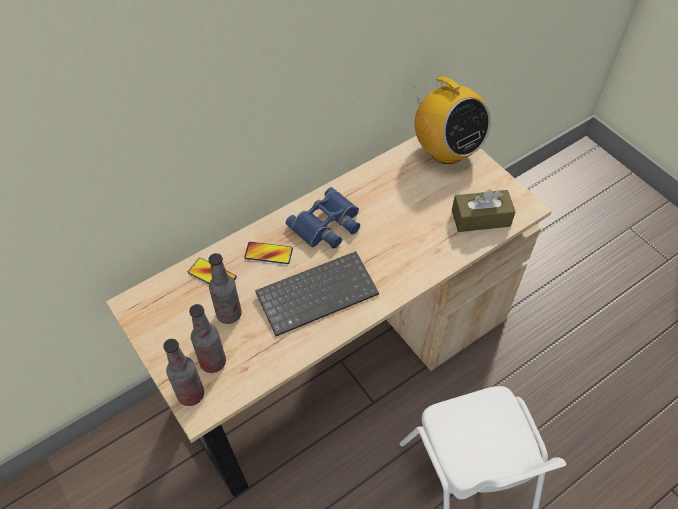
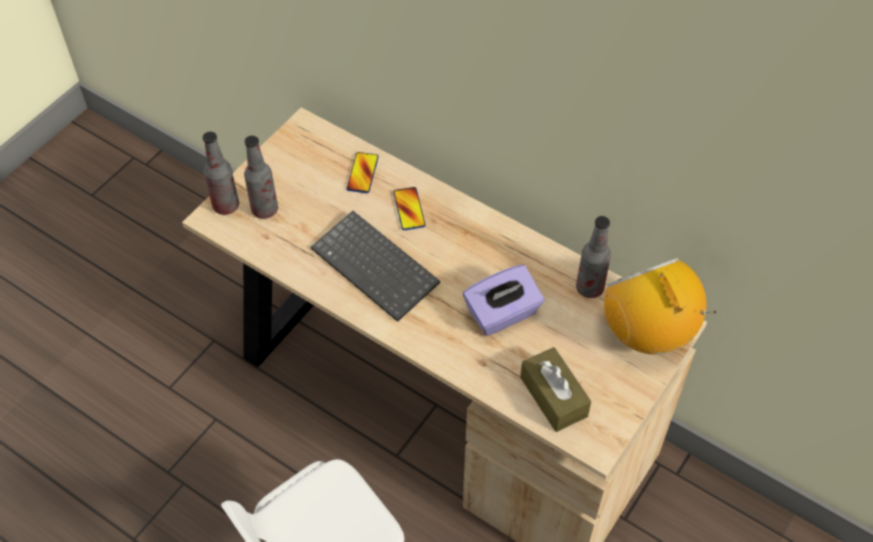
camera: 70 degrees right, 0 degrees up
bottle [209,253,242,324] -> bottle moved to [576,216,611,298]
blue binoculars [286,187,360,249] -> none
radio [414,77,491,164] -> radio turned 120 degrees clockwise [604,258,716,354]
none -> purple tissue box [463,265,544,336]

